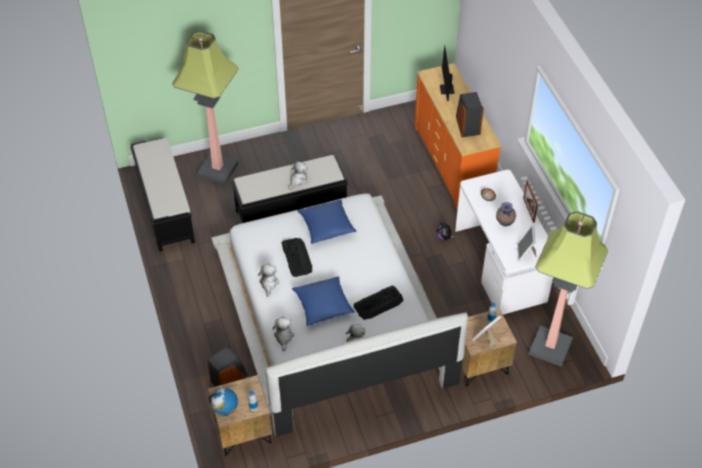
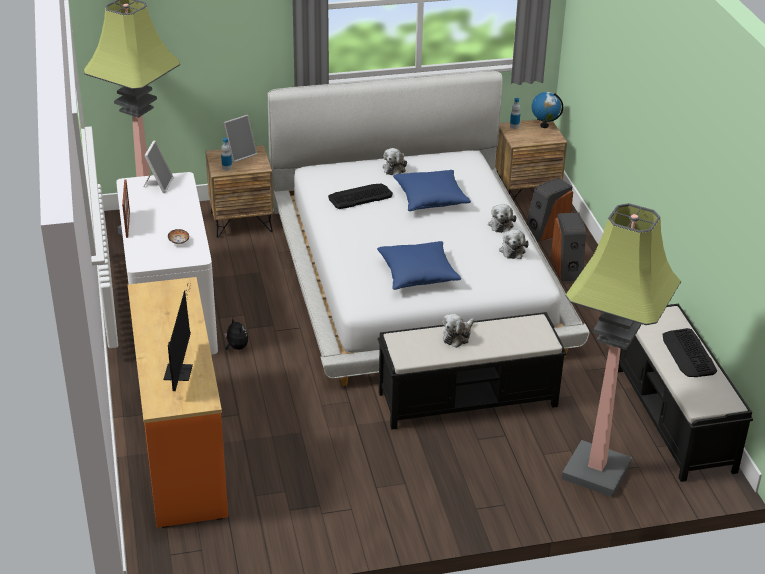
camera: 175 degrees left, 15 degrees down
plush toy [272,317,294,351] -> plush toy moved to [499,229,529,259]
keyboard [282,238,312,277] -> keyboard moved to [663,328,717,377]
speaker [456,92,484,137] -> speaker moved to [551,213,586,282]
vase [496,202,516,226] -> none

